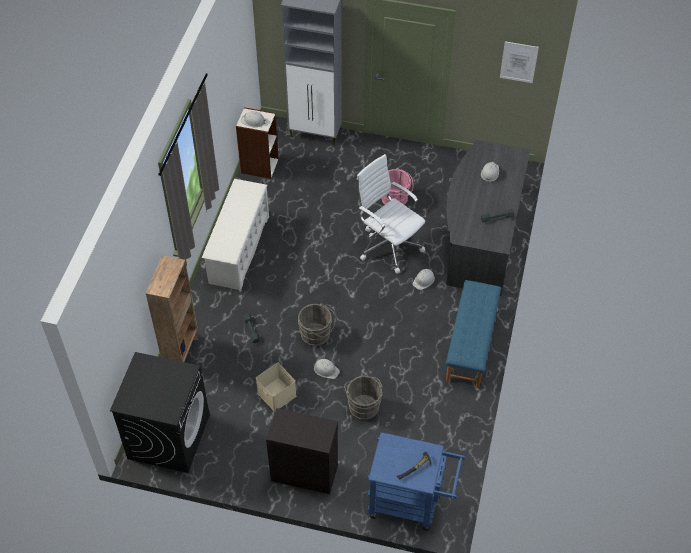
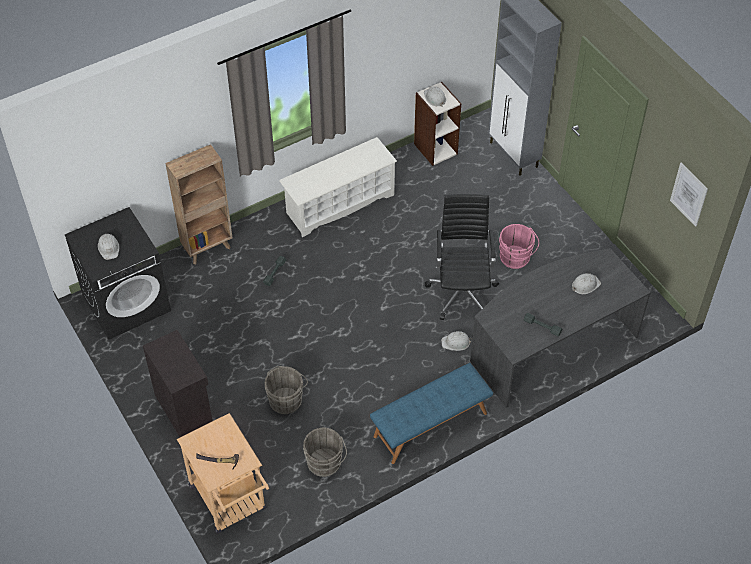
camera: 45 degrees right, 0 degrees up
beige storage box [256,363,296,412] -> none
grey bucket [298,303,336,346] -> grey bucket moved to [303,428,347,477]
white hard hat [313,359,340,379] -> white hard hat moved to [98,234,119,260]
white office chair [357,154,426,274] -> black office chair [425,194,499,320]
blue cart [367,432,465,531] -> beige cart [177,413,269,533]

